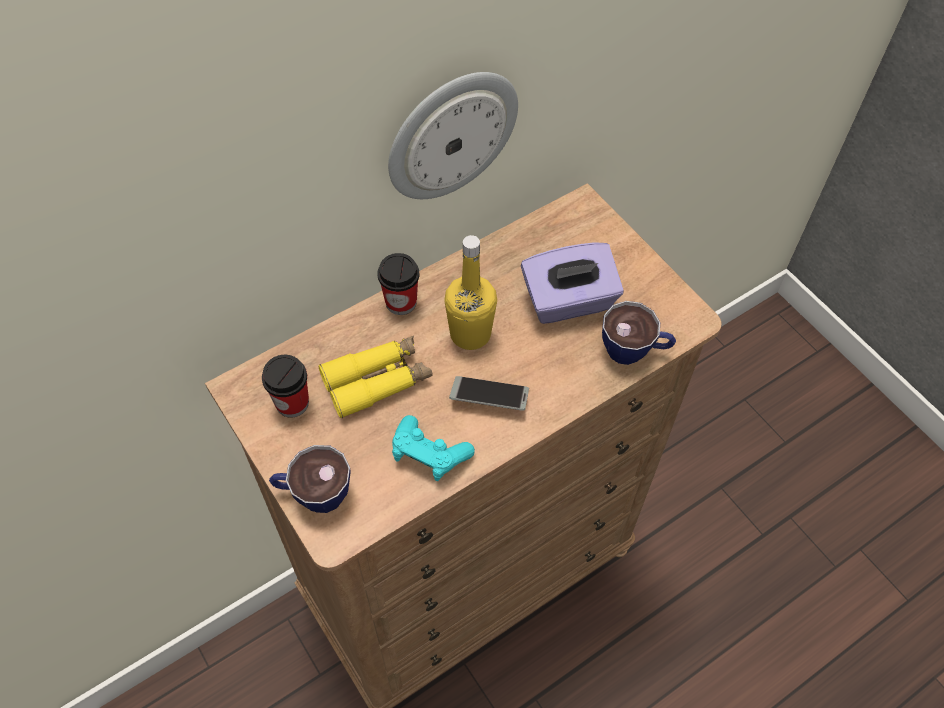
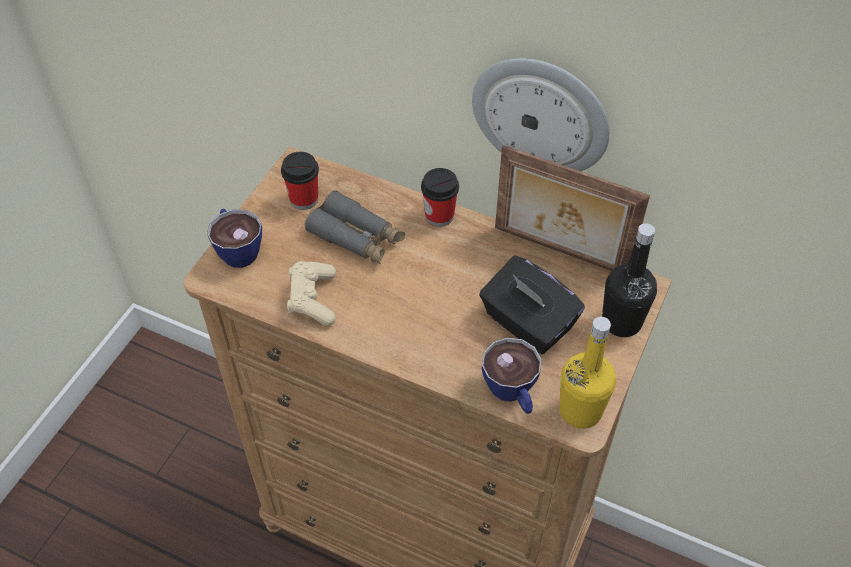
camera: 60 degrees right, 5 degrees down
yellow binoculars [318,336,433,418] -> grey binoculars [305,190,405,265]
turquoise game controller [392,415,475,481] -> beige game controller [287,261,336,326]
yellow bottle [445,235,497,350] -> yellow bottle moved to [559,317,616,429]
phone [449,376,529,411] -> none
purple tissue box [521,242,624,324] -> black tissue box [479,256,585,354]
none -> picture frame [495,145,650,271]
none -> black bottle [602,223,657,337]

